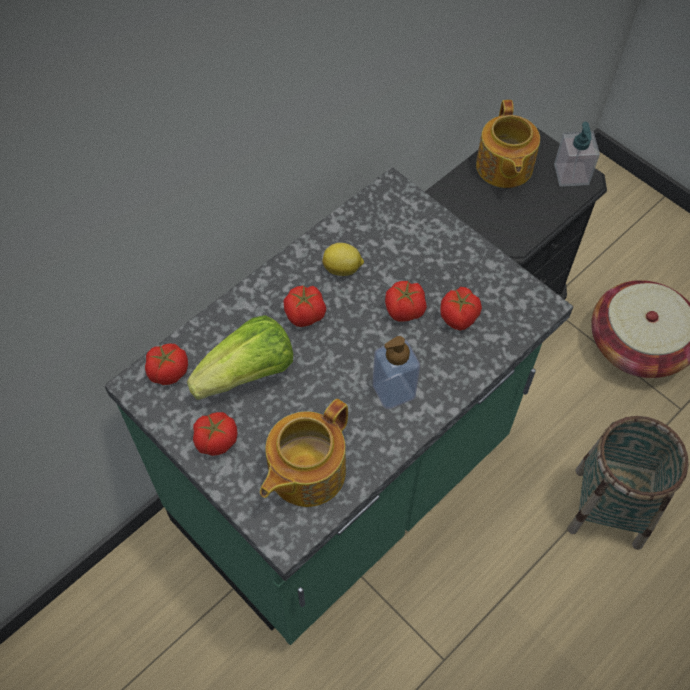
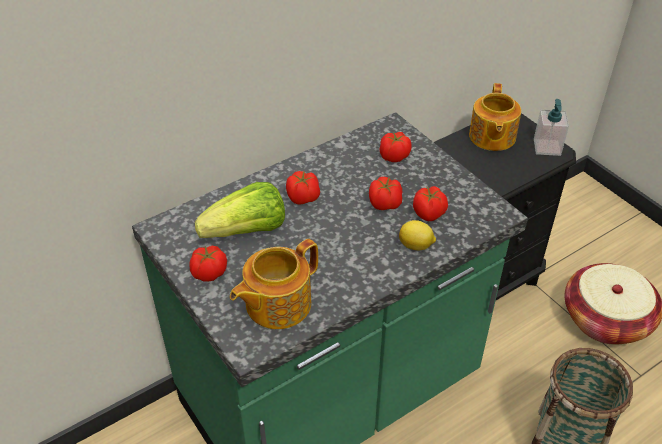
camera: 10 degrees right, 15 degrees down
tomato [145,344,188,385] -> tomato moved to [380,132,412,162]
lemon [322,243,364,276] -> lemon moved to [399,220,436,250]
soap dispenser [373,336,420,409] -> none

